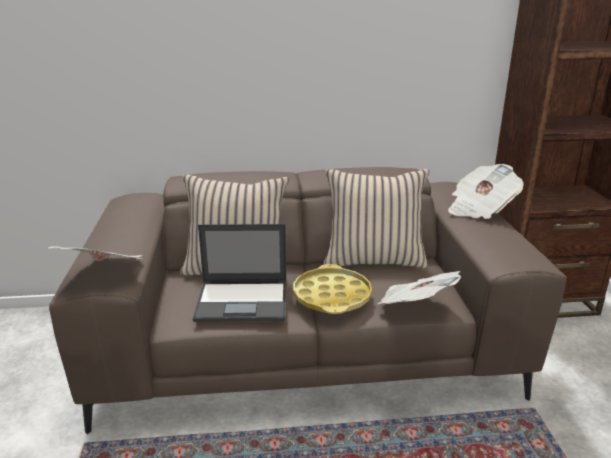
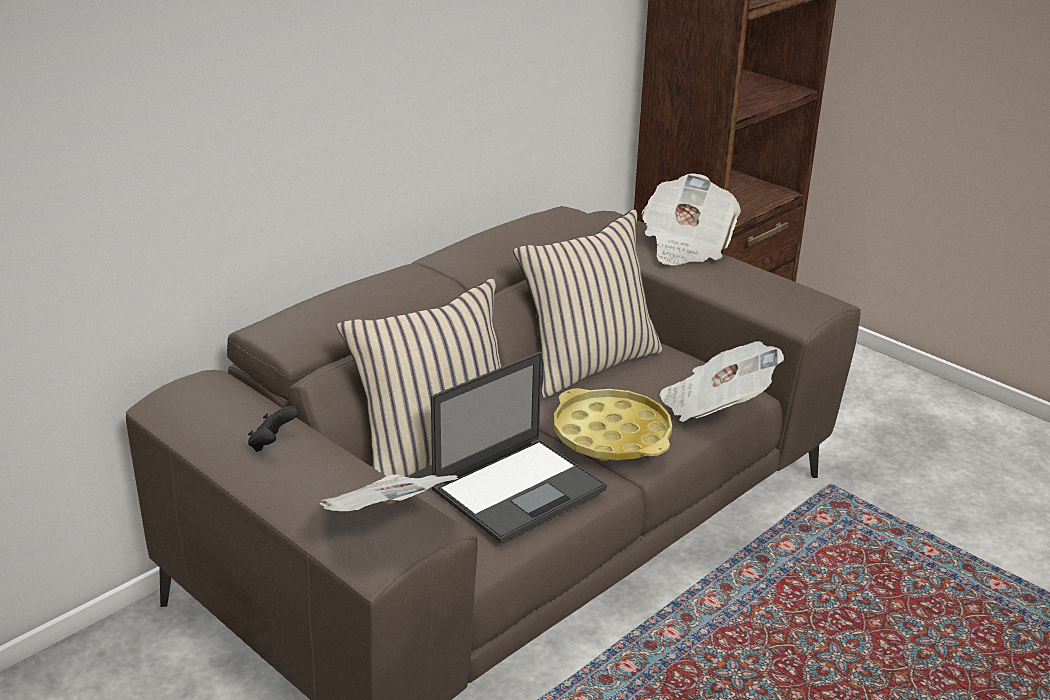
camera: 40 degrees left, 5 degrees up
none -> black game controller [248,406,299,452]

